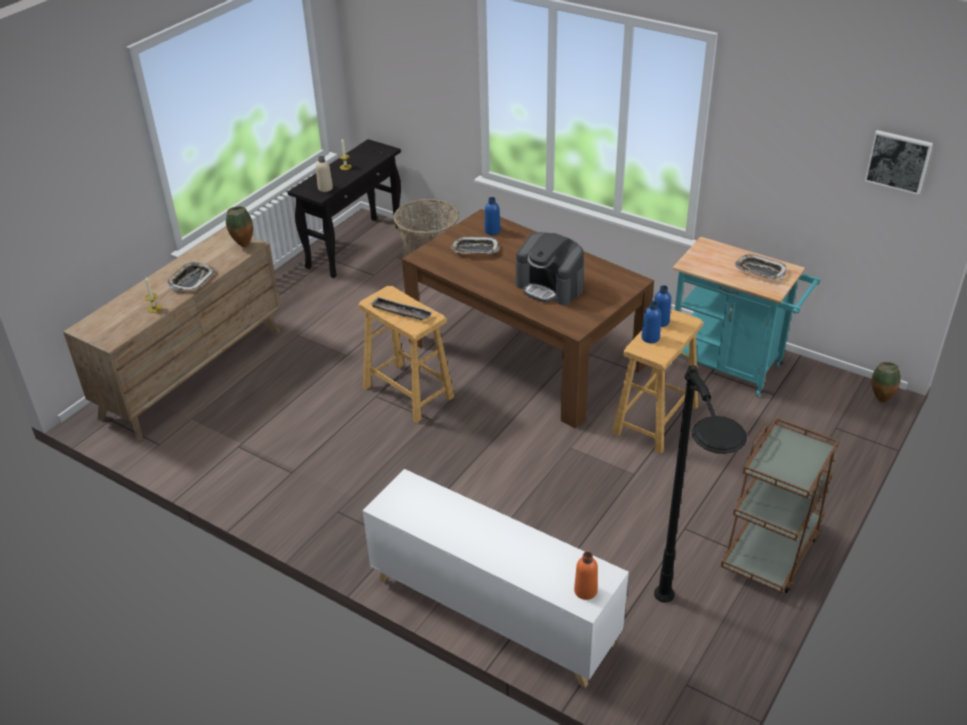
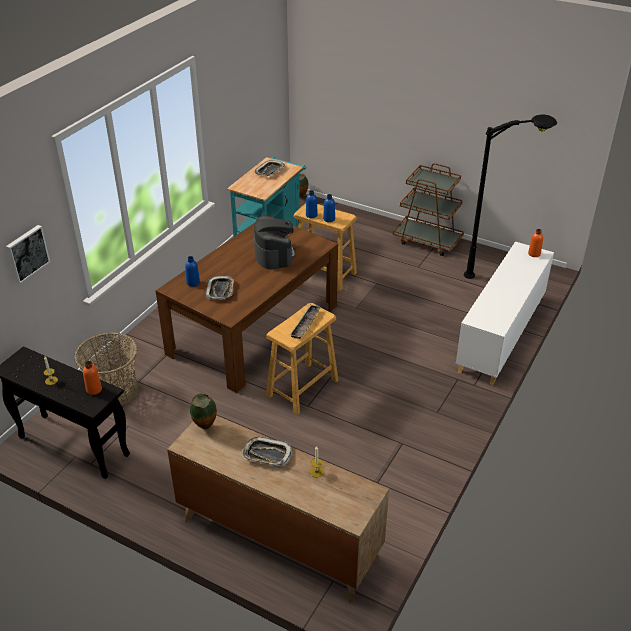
camera: 95 degrees left, 0 degrees up
beige bottle [316,156,333,192] -> orange bottle [83,361,102,395]
coffee machine [516,232,584,305] -> coffee machine turned 45 degrees counterclockwise [254,215,296,269]
picture [864,130,933,195] -> picture moved to [6,225,50,284]

